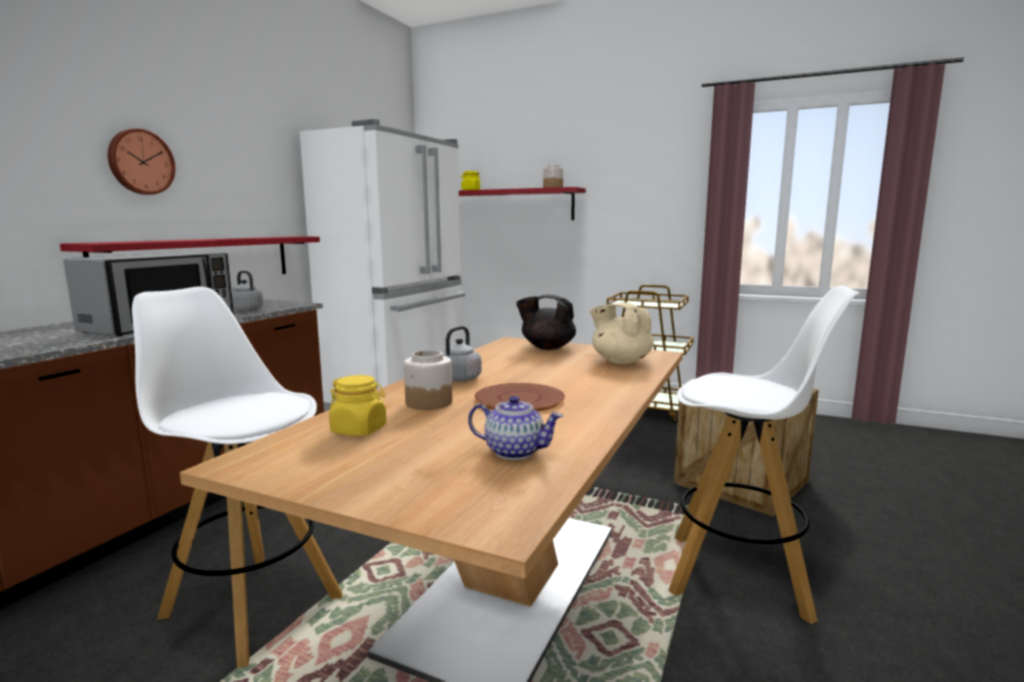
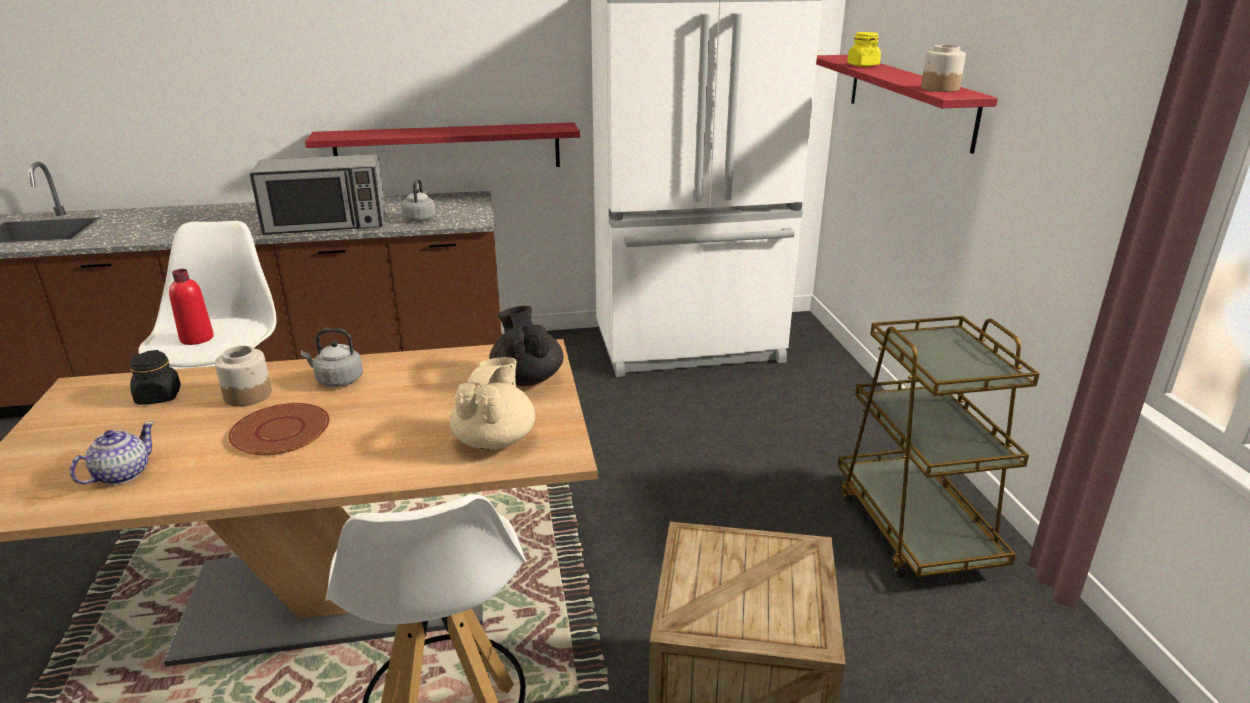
camera: 55 degrees right, 15 degrees up
wall clock [108,129,175,195] -> none
yellow jar [329,375,386,436] -> black jar [130,350,181,405]
teapot [468,396,563,460] -> teapot turned 135 degrees counterclockwise [70,422,154,485]
none -> red bottle [169,269,214,345]

